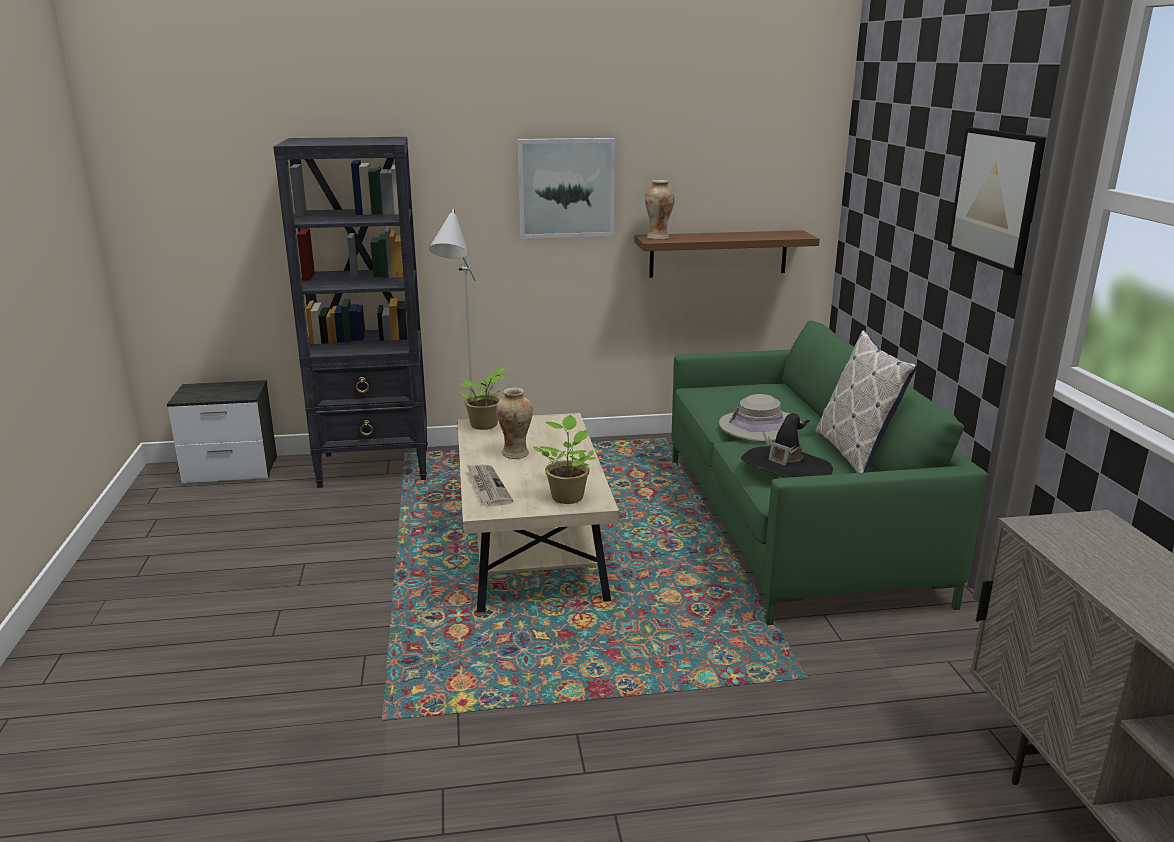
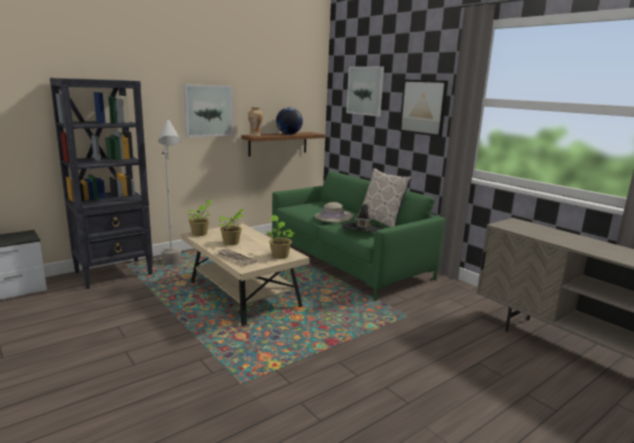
camera: 30 degrees left, 5 degrees down
vase [496,388,533,459] -> potted plant [217,209,245,245]
none -> globe [276,107,303,135]
none -> picture [346,66,384,117]

